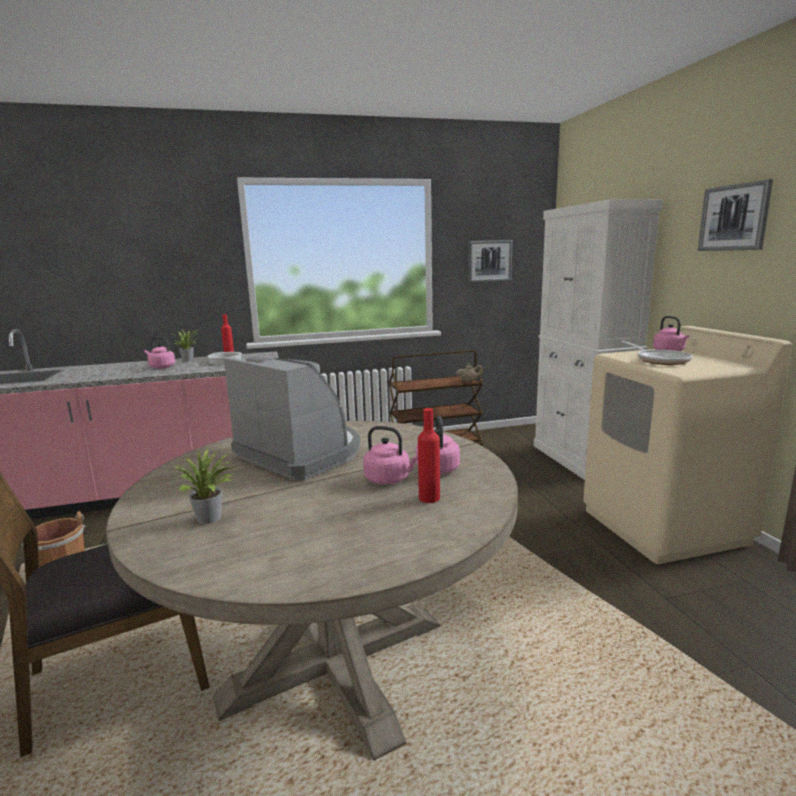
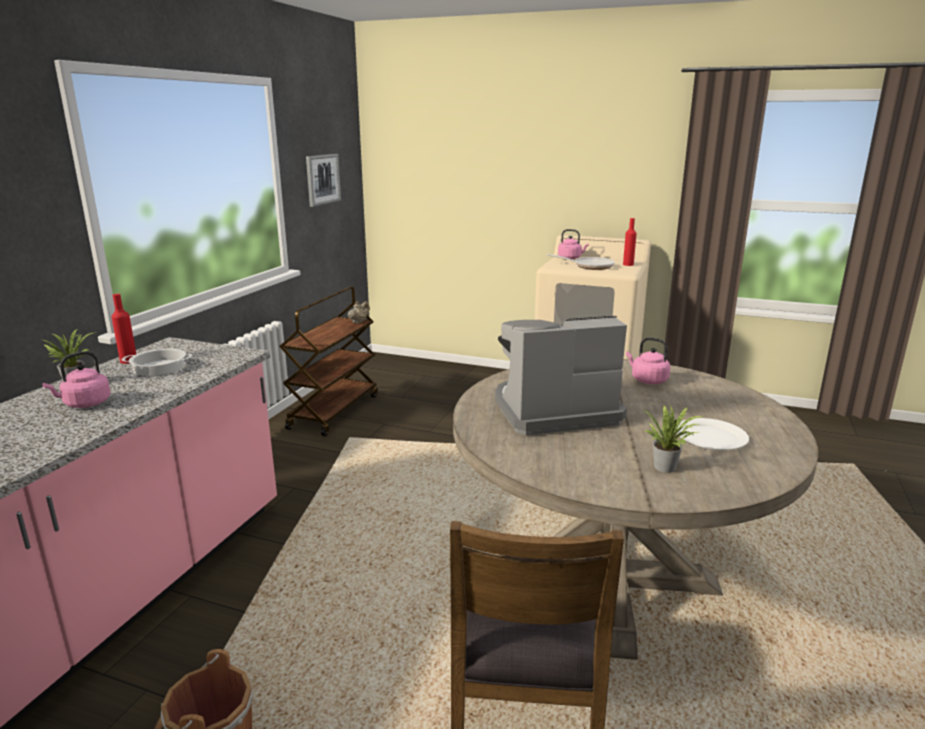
camera: 55 degrees left, 5 degrees up
pink kettle [363,426,418,485] -> none
red bottle [418,408,440,503] -> red bottle moved to [623,218,637,266]
white cabinet [534,199,663,480] -> none
picture [698,179,773,251] -> none
none -> white plate [677,418,749,450]

